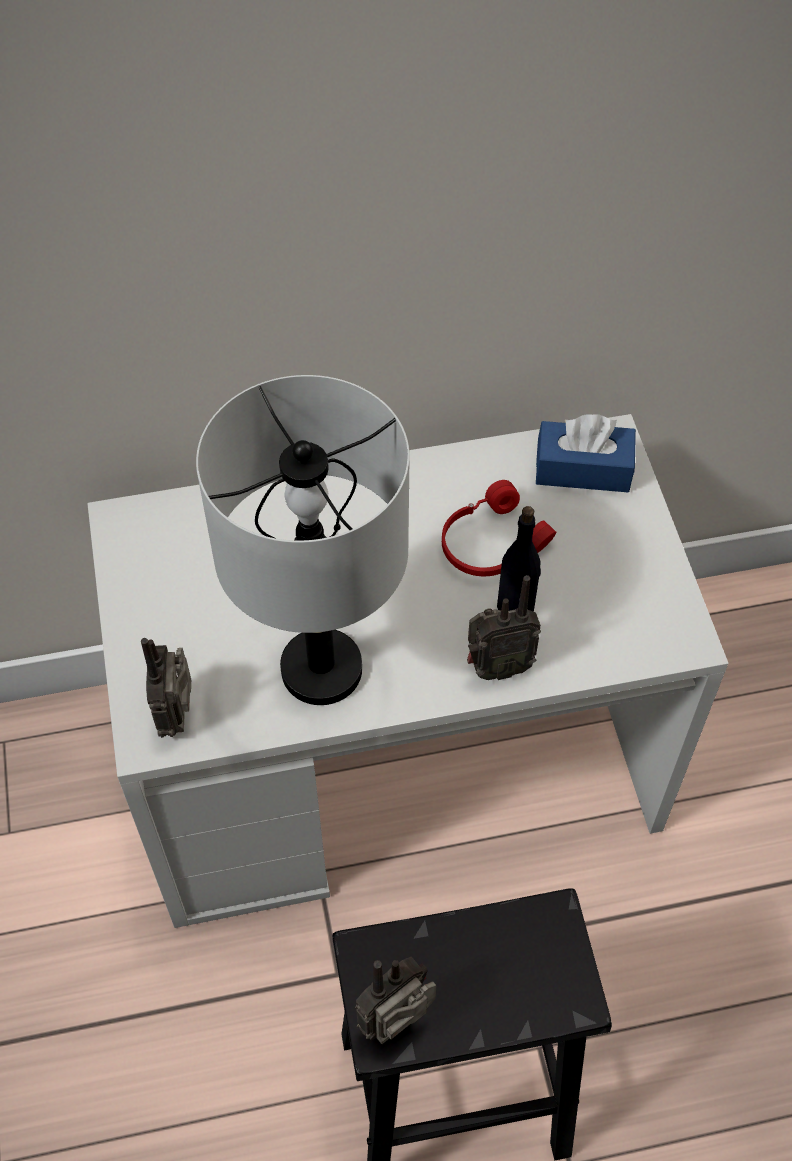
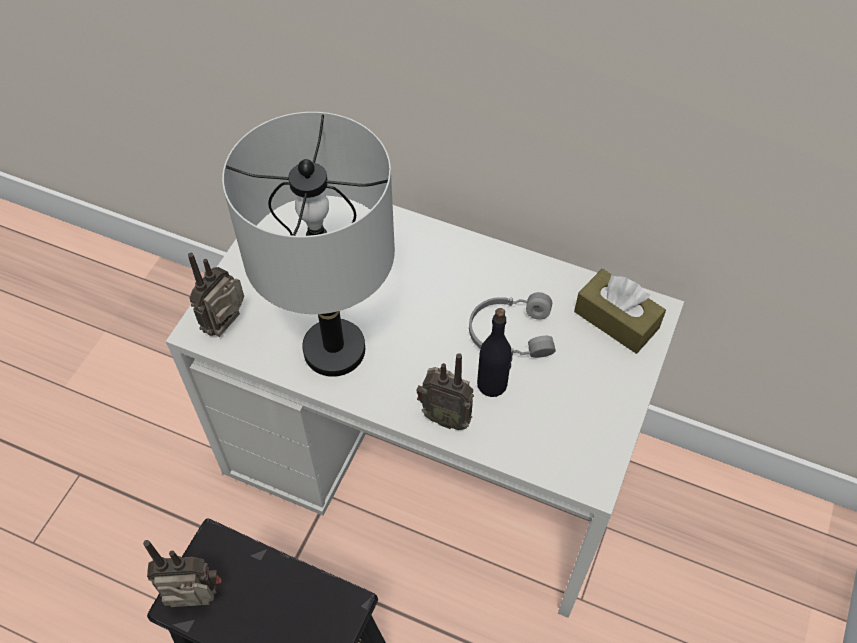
camera: 35 degrees right, 0 degrees up
red headphones [442,480,556,576] -> grey headphones [469,292,556,358]
blue tissue box [536,414,636,492] -> brown tissue box [574,269,666,354]

